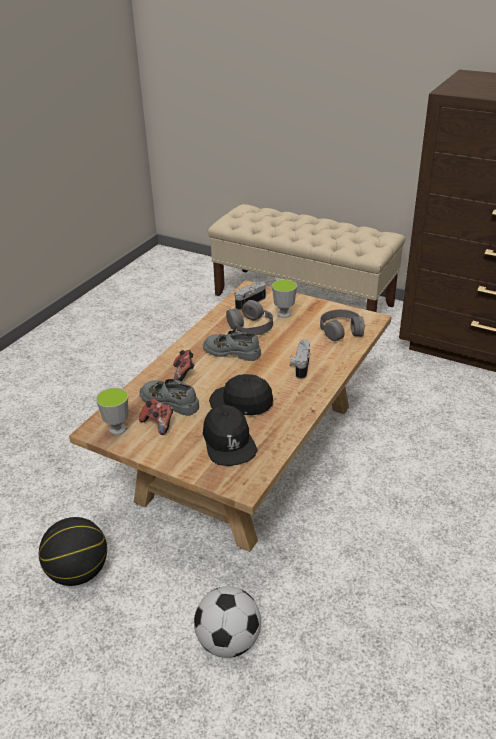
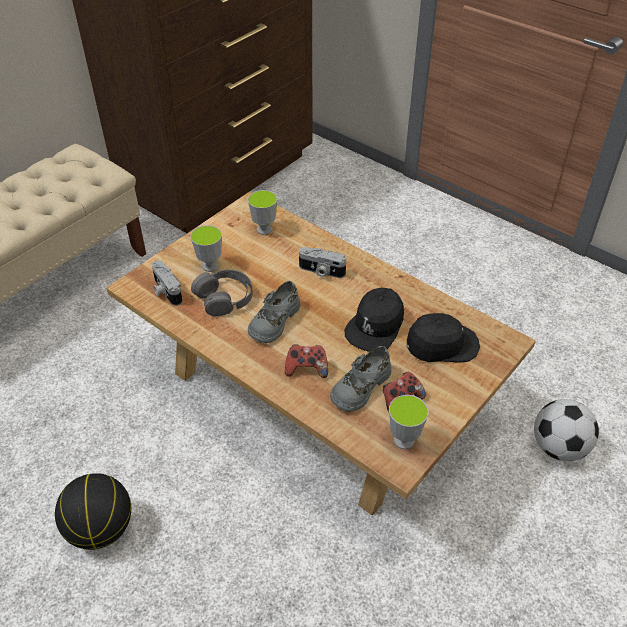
camera: 80 degrees left, 10 degrees up
basketball [39,517,107,586] -> basketball moved to [55,473,131,550]
grey headphones [320,309,364,341] -> cup [248,190,278,235]

